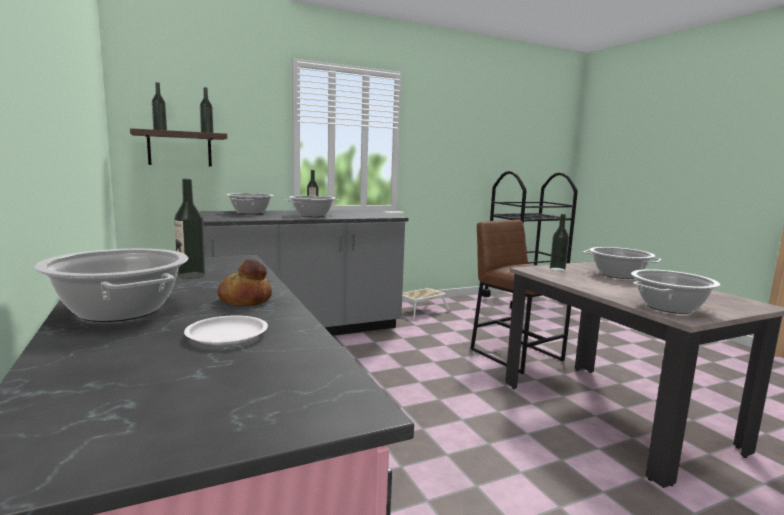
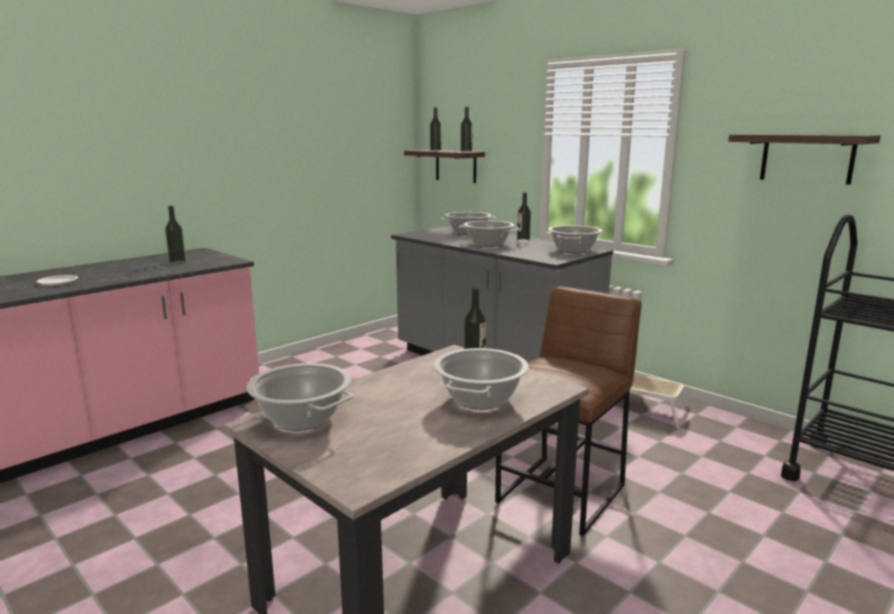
camera: 70 degrees right, 5 degrees up
cooking pot [34,249,188,322] -> cooking pot moved to [548,225,602,253]
bread [217,259,272,306] -> none
none -> shelf [728,134,881,185]

